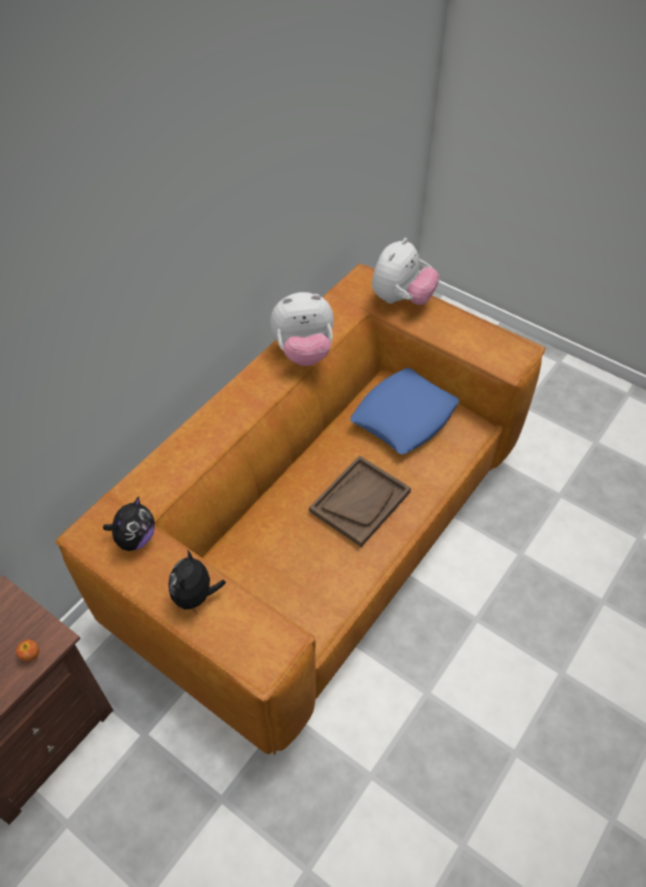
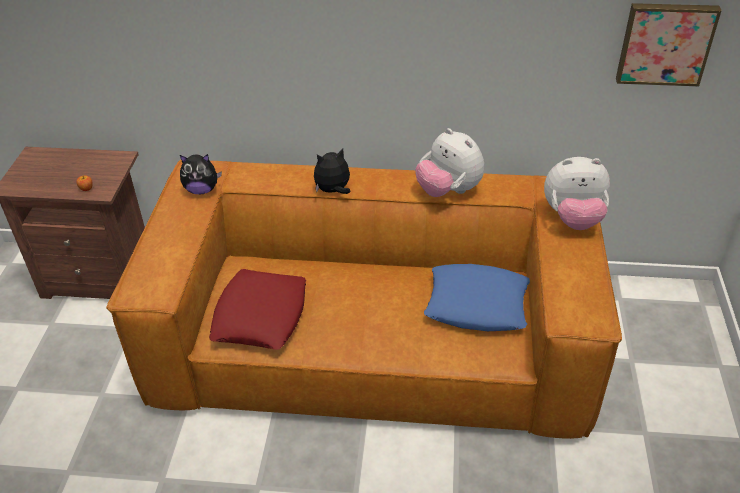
camera: 60 degrees right, 10 degrees down
plush toy [168,549,226,612] -> plush toy moved to [314,148,350,194]
brown tray [309,455,411,547] -> none
none -> red pillow [209,269,306,350]
none -> picture [616,3,722,86]

